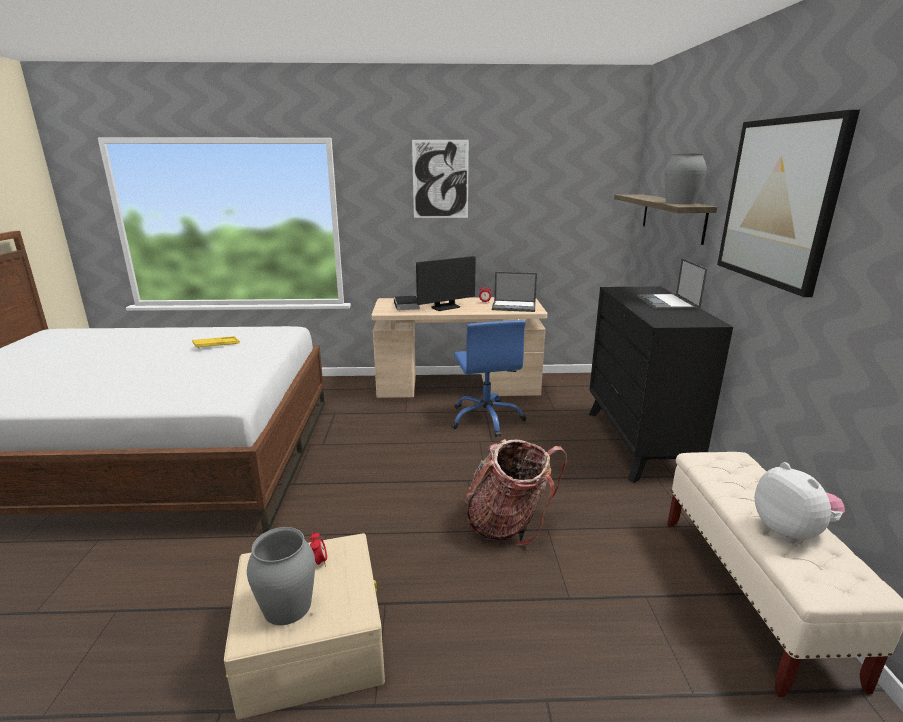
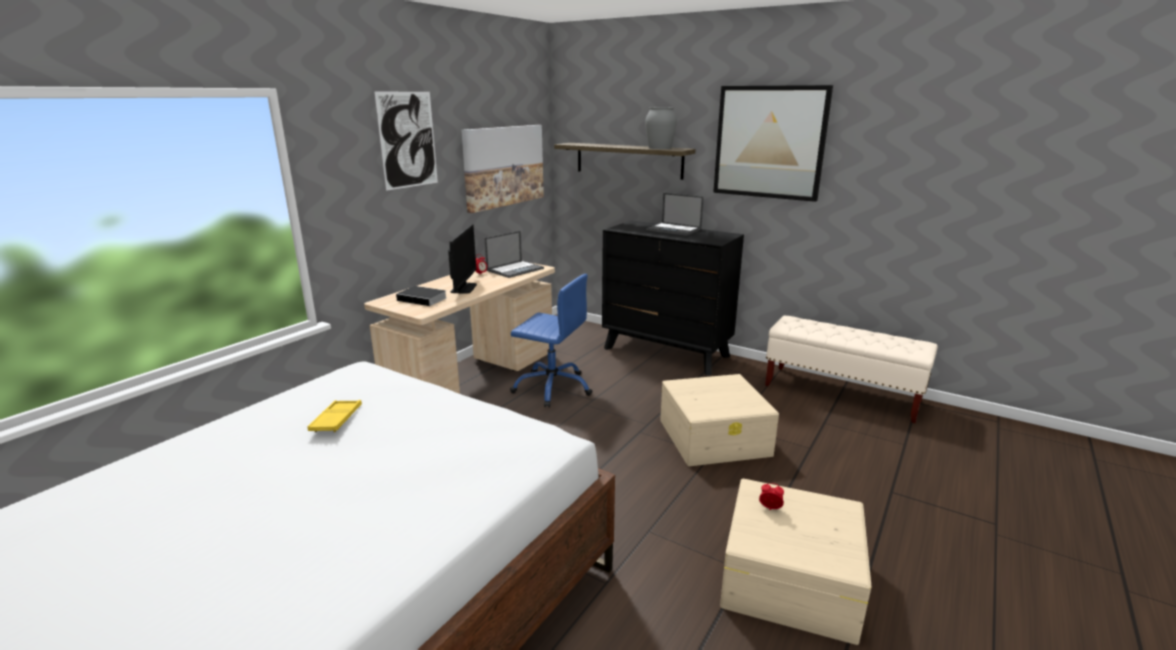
camera: 55 degrees left, 0 degrees up
grey vase [247,527,315,625] -> none
backpack [465,439,567,546] -> beige storage box [660,374,779,466]
plush toy [754,462,845,543] -> none
none -> picture [461,125,544,213]

